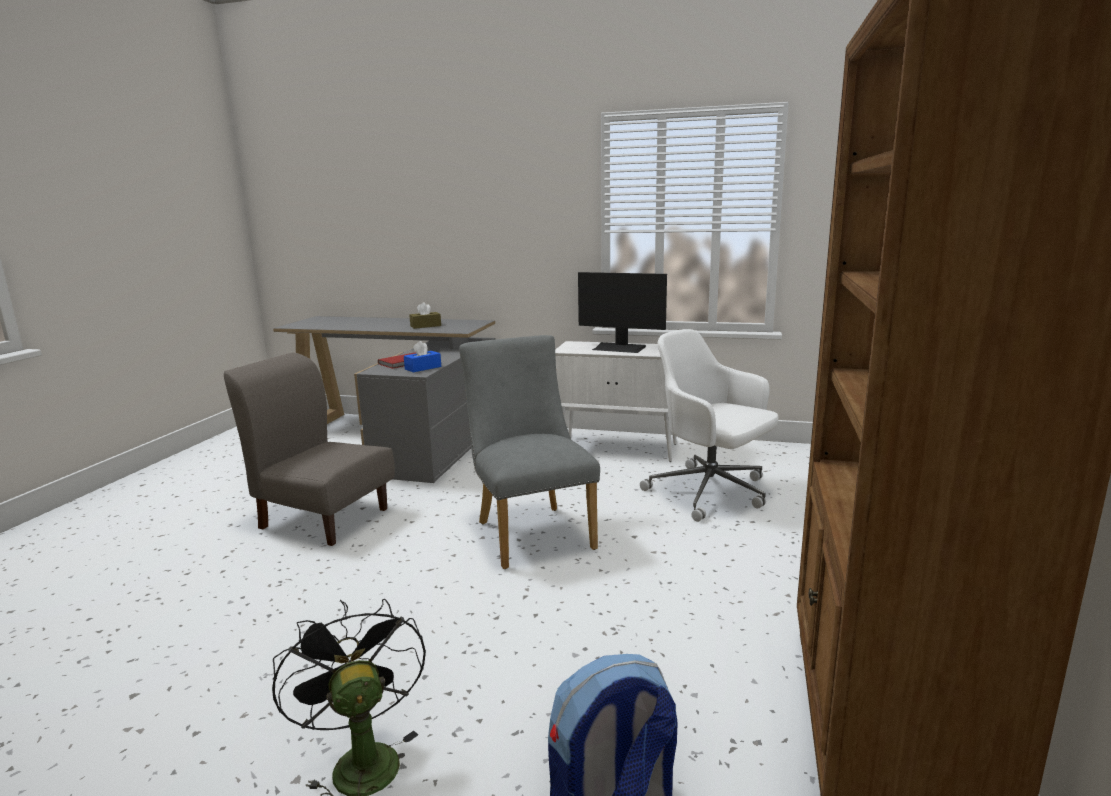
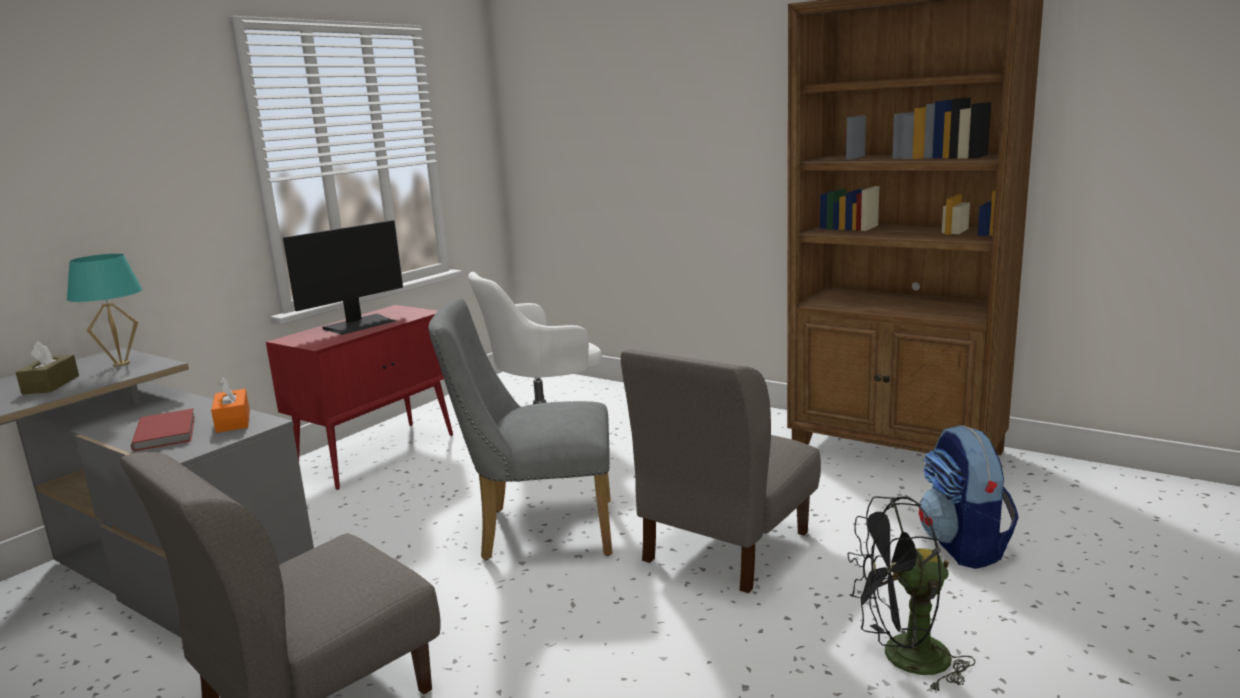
camera: 70 degrees left, 0 degrees up
blue tissue box [404,341,441,372] -> orange tissue box [211,377,250,433]
white cabinet [555,341,677,462] -> red cabinet [266,305,453,490]
none -> turquoise table lamp [67,254,142,367]
none -> grey chair [621,349,821,593]

